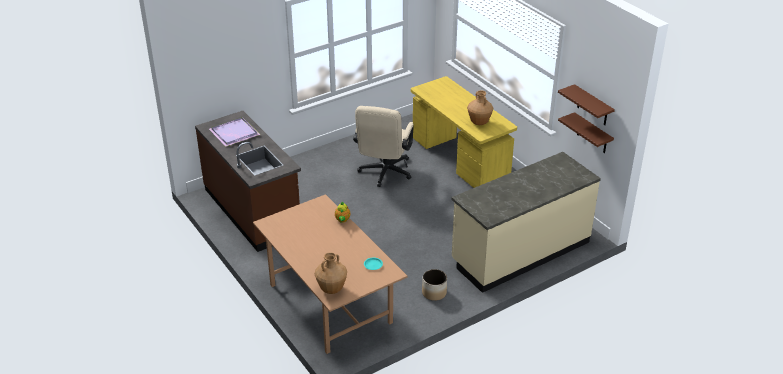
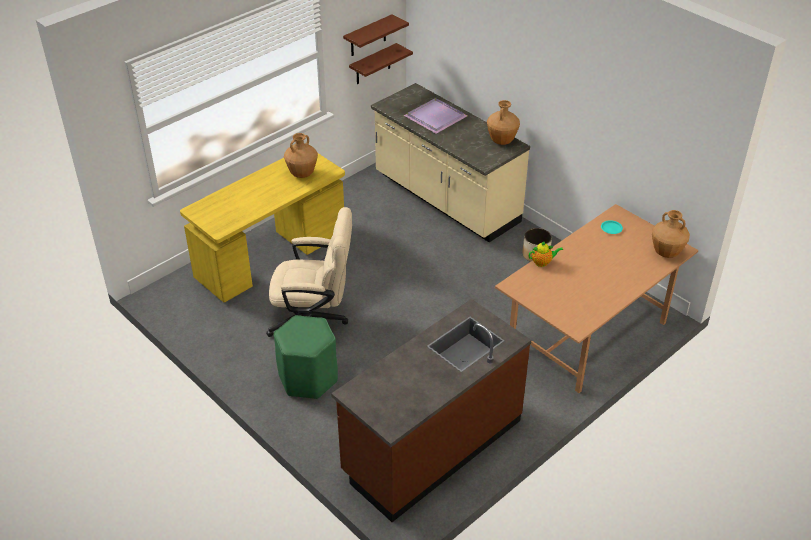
camera: 100 degrees left, 5 degrees up
purple tray [209,117,260,147] -> purple tray moved to [404,98,467,134]
none -> green stool [274,315,338,399]
none -> brown vase [487,100,520,145]

